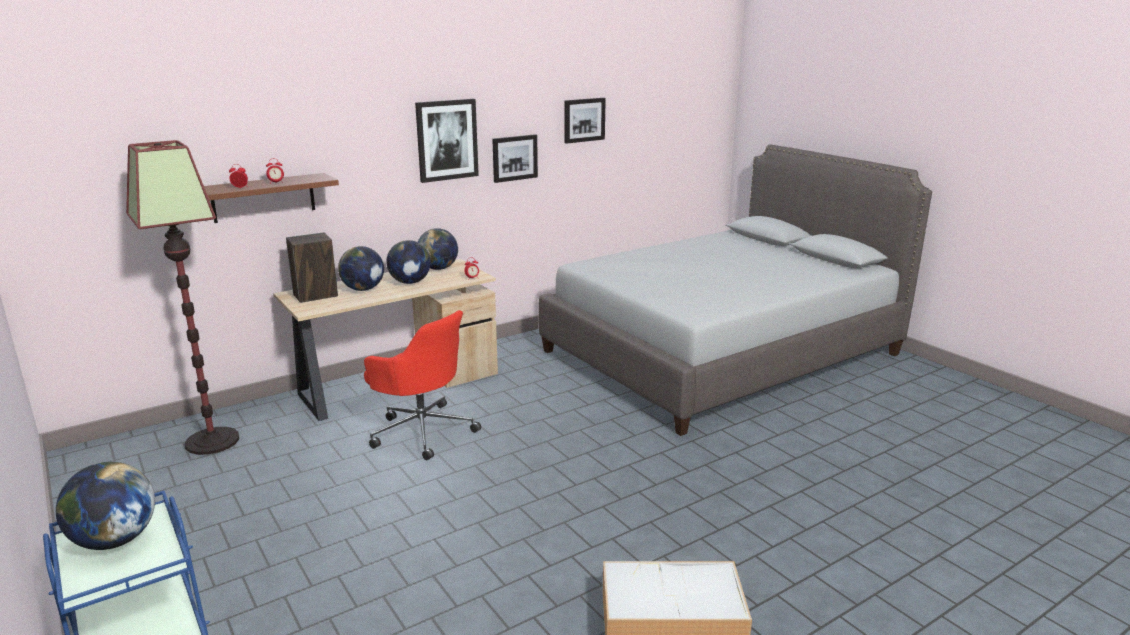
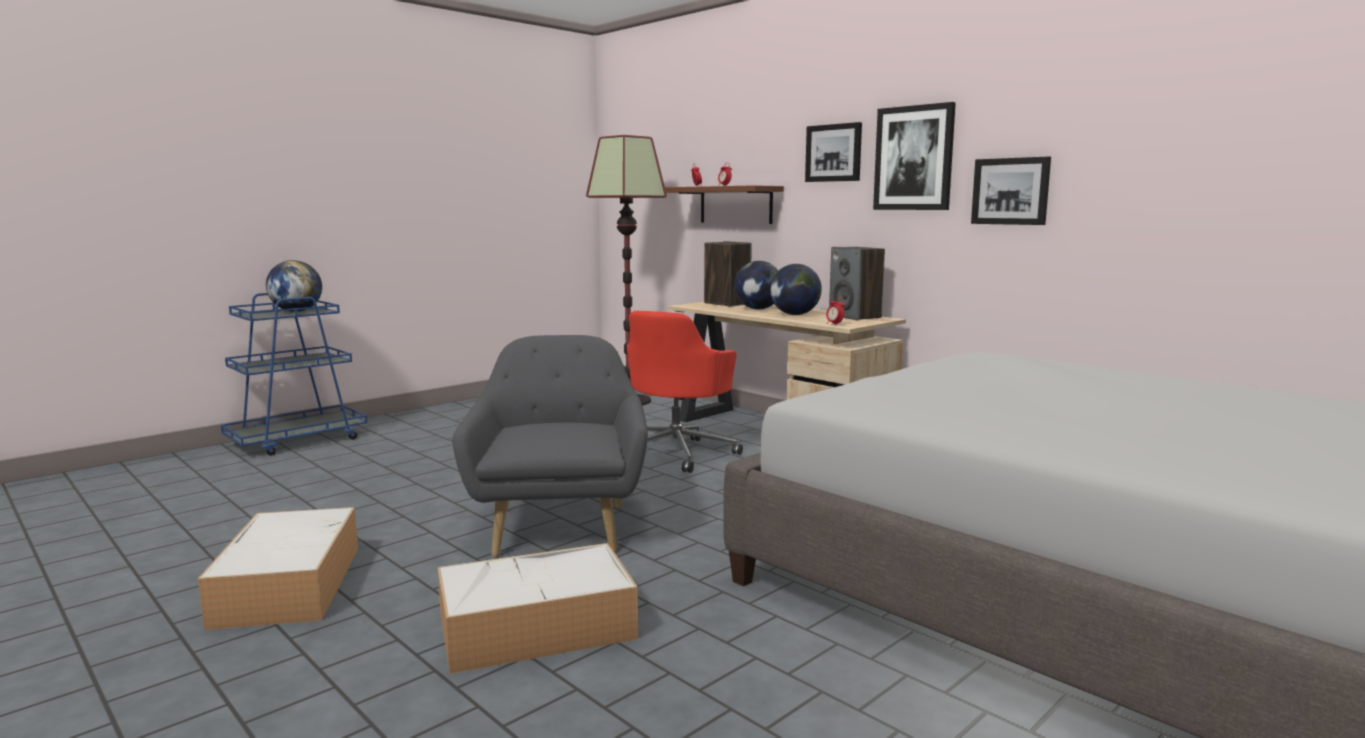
camera: 80 degrees right, 10 degrees down
globe [418,228,458,270] -> speaker [829,247,885,320]
picture [565,98,606,144] -> picture moved to [805,122,862,182]
none -> storage box [438,543,638,674]
none -> grey armchair [452,335,648,557]

